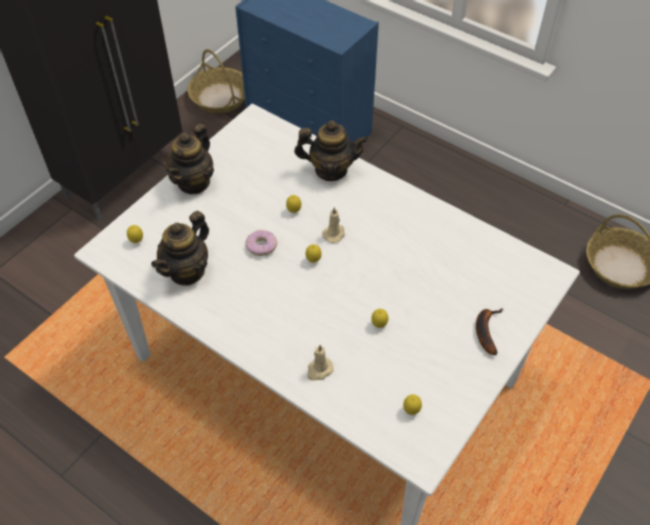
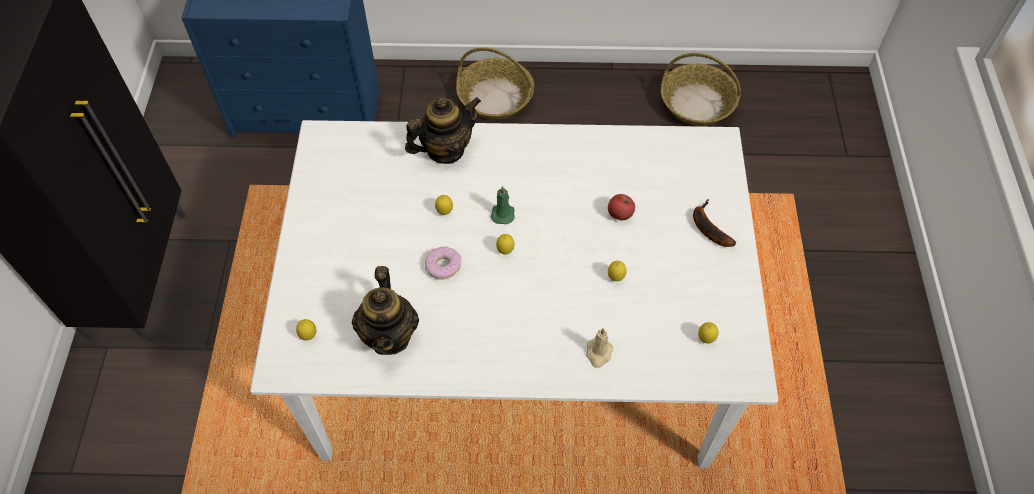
camera: 35 degrees left, 5 degrees up
teapot [166,124,214,194] -> none
basket [187,49,245,113] -> basket moved to [456,47,534,119]
beige candle [322,207,345,243] -> green candle [491,186,515,224]
none -> apple [608,194,635,220]

